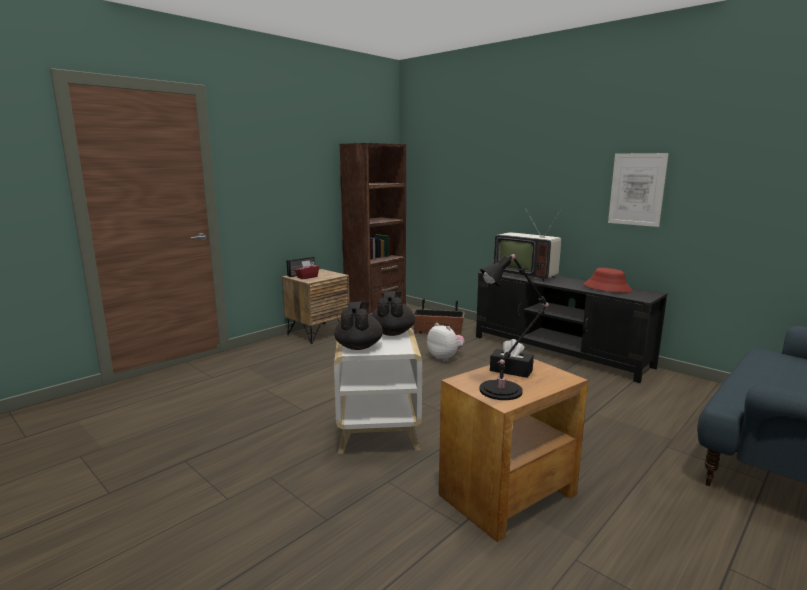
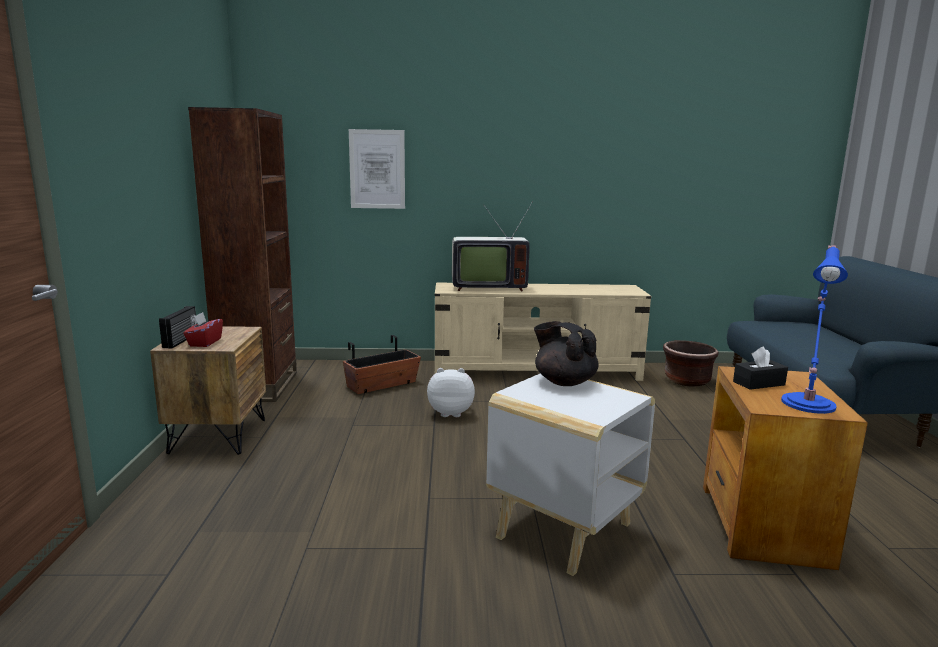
camera: 45 degrees left, 0 degrees up
black teapot [334,301,383,350] -> none
black tv stand [476,272,668,383] -> beige tv stand [434,282,651,381]
black table lamp [479,254,549,400] -> blue table lamp [781,245,848,414]
red hat [584,268,632,293] -> none
picture [608,153,669,227] -> picture moved to [349,129,405,209]
none -> brown planter [663,340,719,387]

